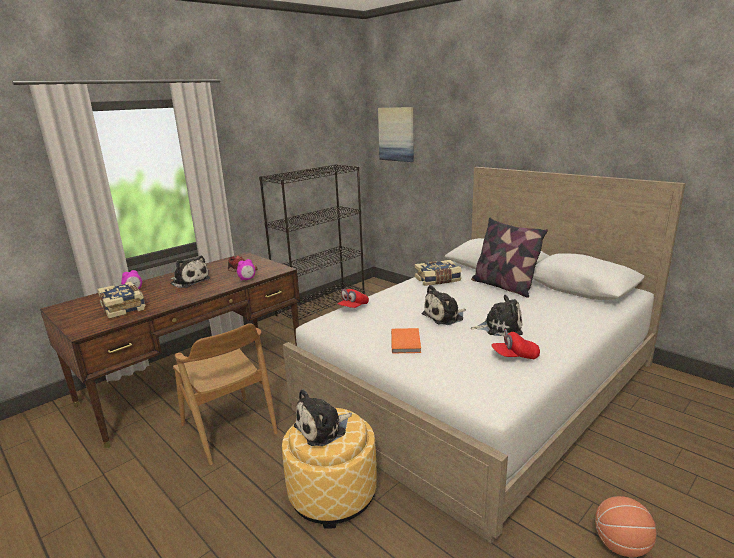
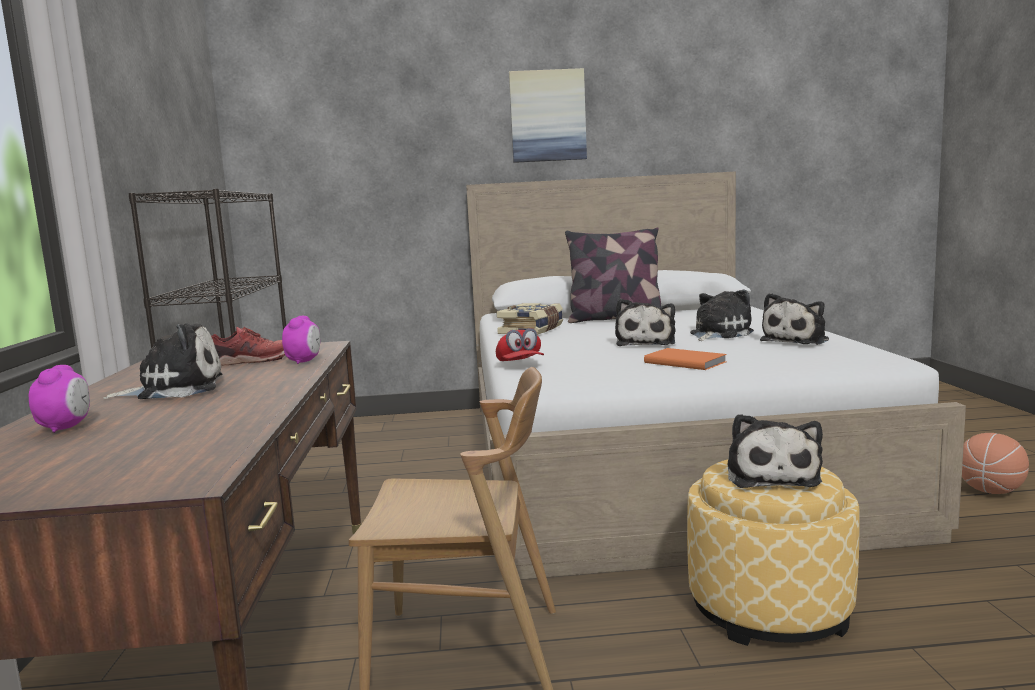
camera: 50 degrees left, 10 degrees down
book [97,282,145,319] -> none
picture [378,107,414,162] -> picture moved to [509,68,587,163]
red cap [491,329,540,359] -> plush toy [760,293,829,345]

